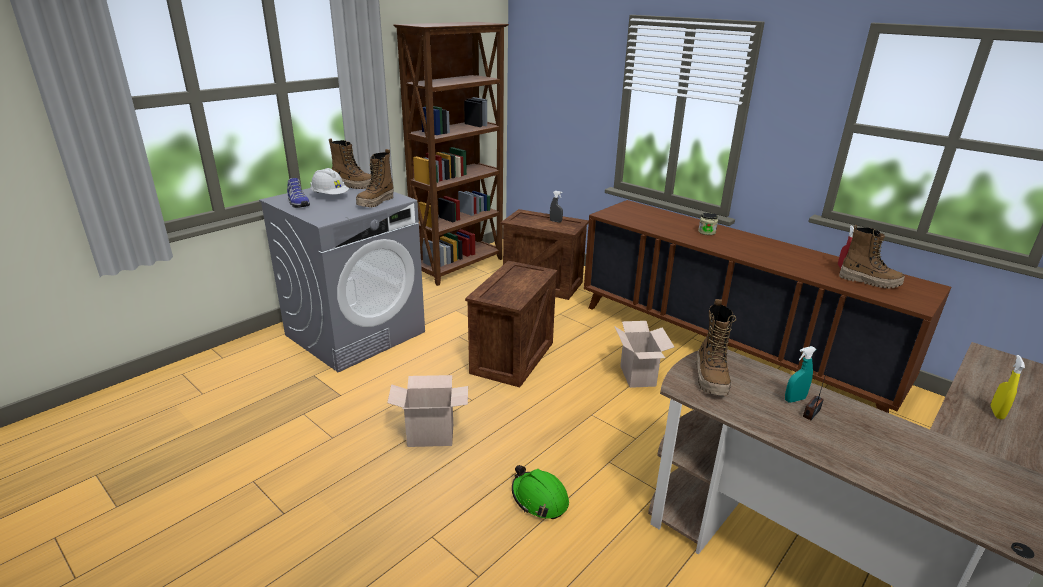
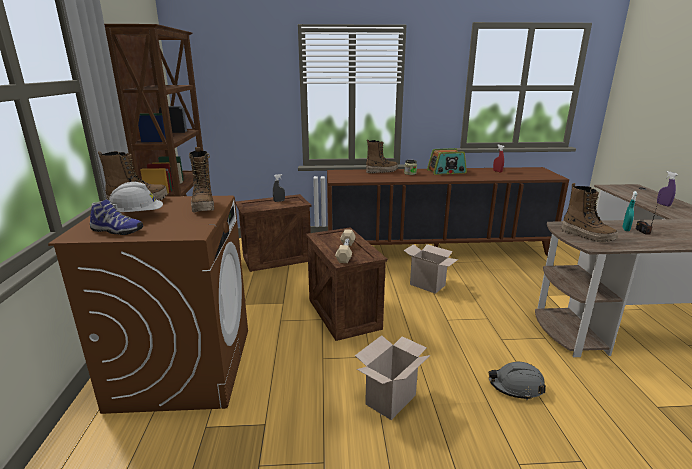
camera: 45 degrees left, 5 degrees down
grey washing machine [259,188,425,373] -> brown washing machine [48,196,248,414]
green hard hat [512,465,569,519] -> grey hard hat [489,362,546,400]
boot [839,225,905,289] -> boot moved to [366,140,398,173]
yellow spray bottle [991,355,1025,419] -> purple spray bottle [657,171,678,207]
none -> beige dumbbell [335,229,356,263]
none -> radio [427,148,467,175]

